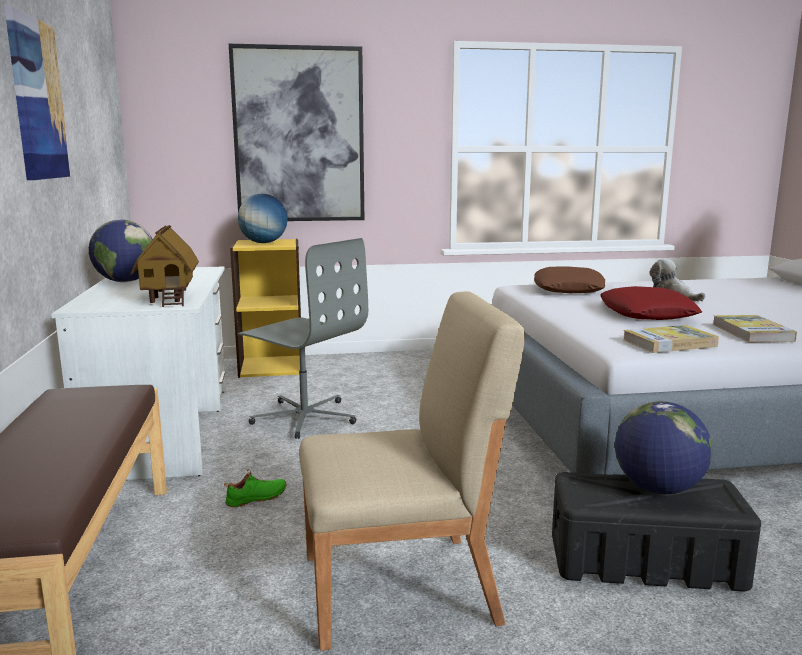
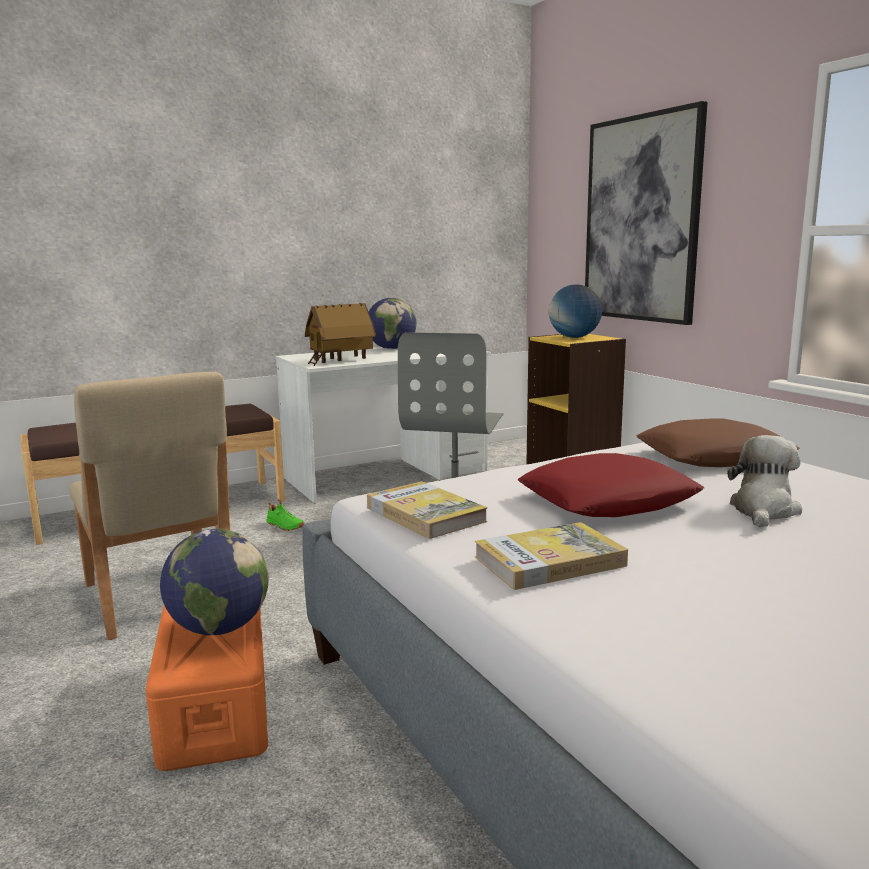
camera: 70 degrees right, 0 degrees up
picture [4,5,71,180] -> none
black storage box [552,472,761,591] -> orange storage box [146,605,268,771]

